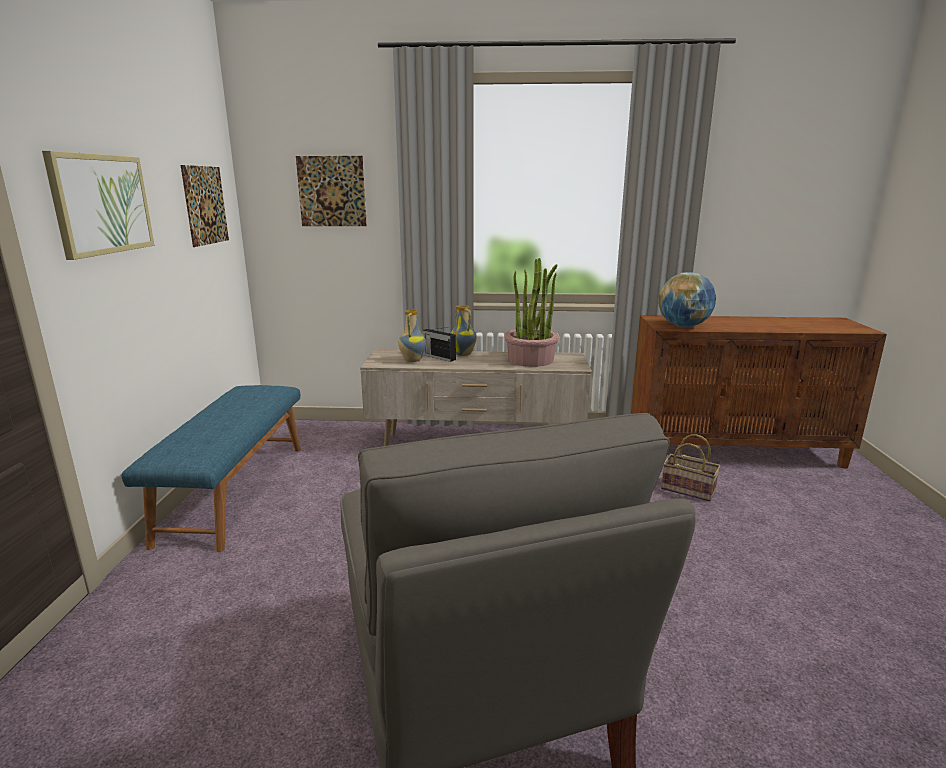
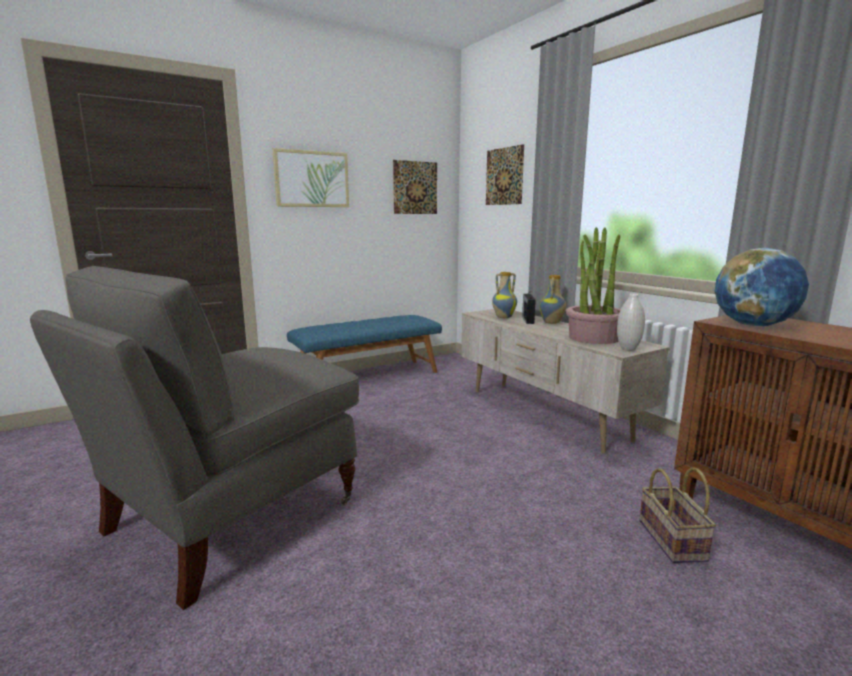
camera: 55 degrees right, 5 degrees down
none -> white vase [617,294,645,351]

